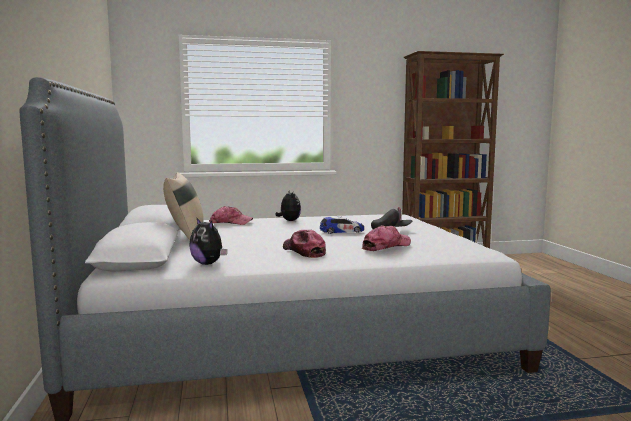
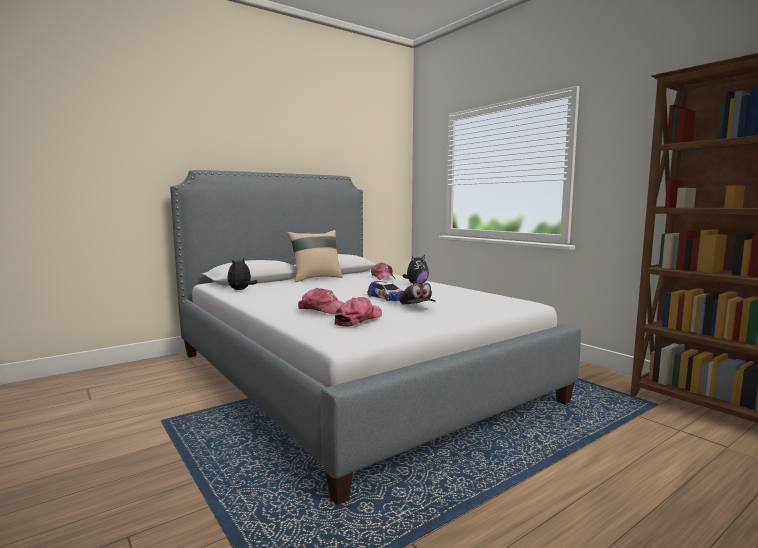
camera: 65 degrees right, 0 degrees up
cap [283,230,326,258] -> cap moved to [334,297,382,326]

